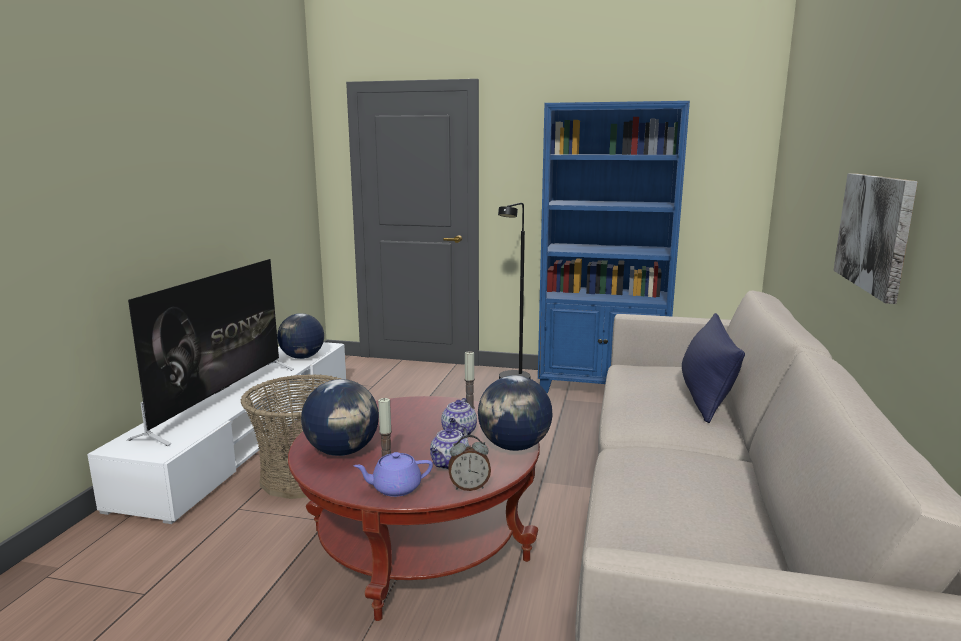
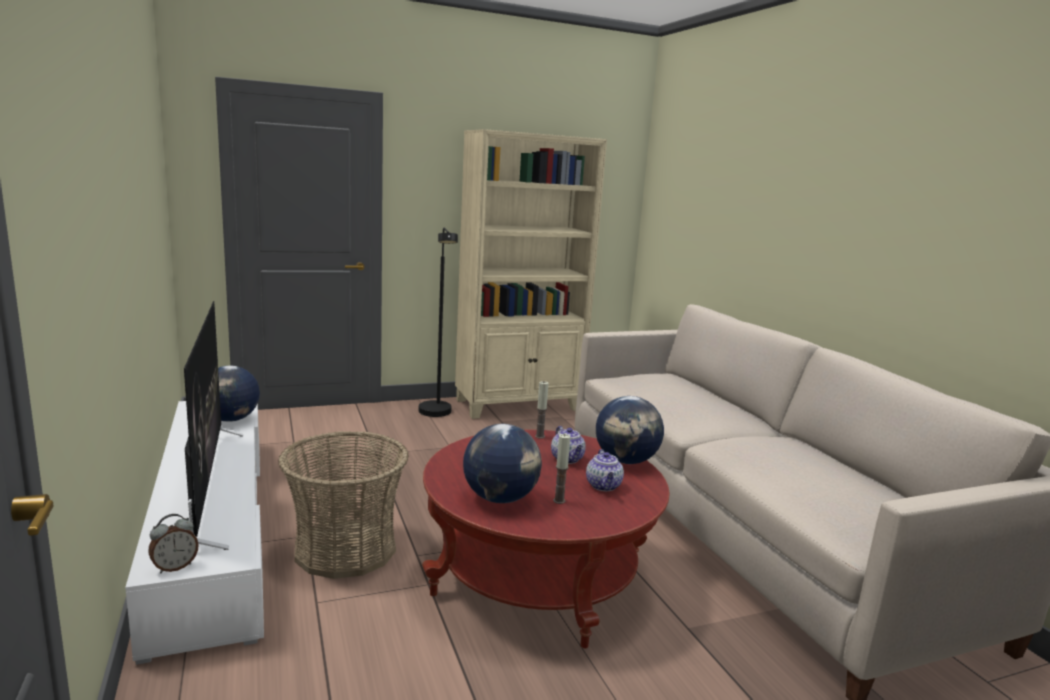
camera: 35 degrees left, 0 degrees up
purple teapot [354,452,433,497] -> none
alarm clock [448,435,491,491] -> alarm clock moved to [148,514,199,573]
blue bookcase [538,101,690,393] -> beige bookcase [455,129,607,419]
blue pillow [682,313,745,423] -> none
picture [833,173,918,304] -> none

